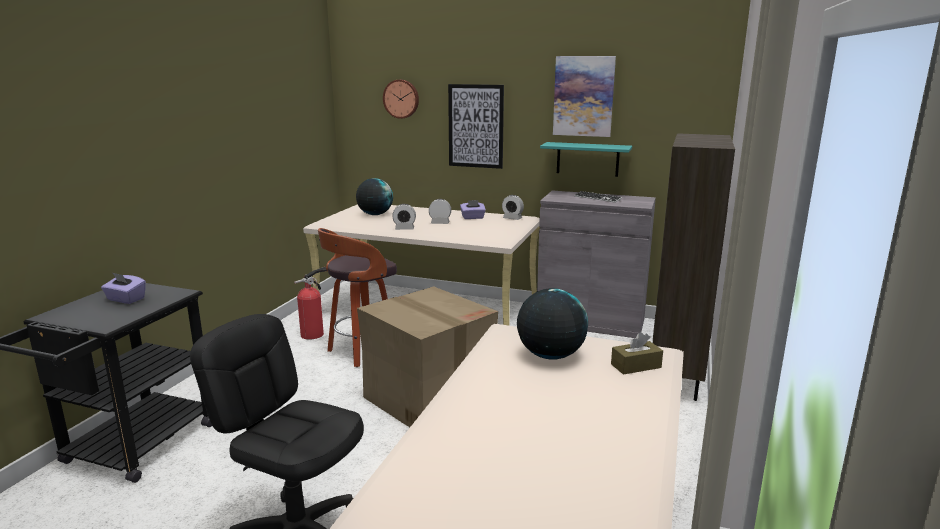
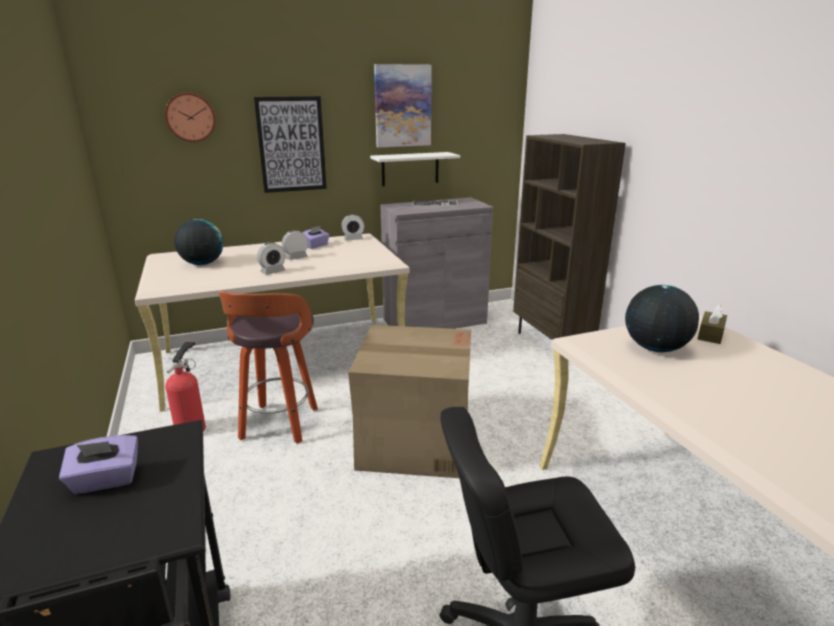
camera: 40 degrees left, 5 degrees up
turquoise shelf [540,142,632,177] -> white shelf [370,152,460,186]

